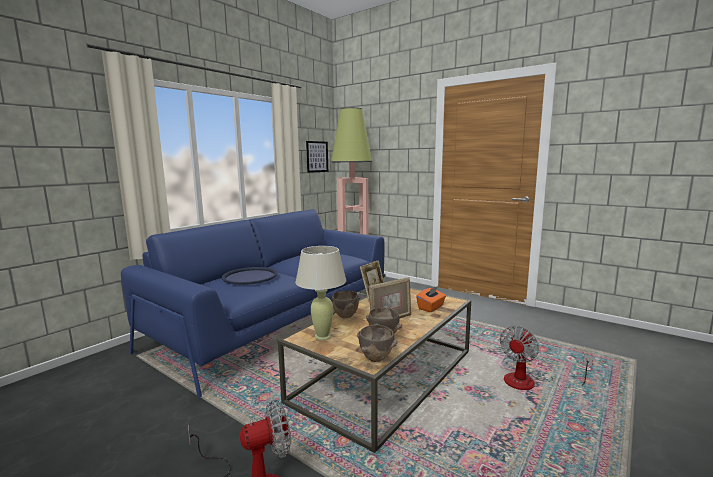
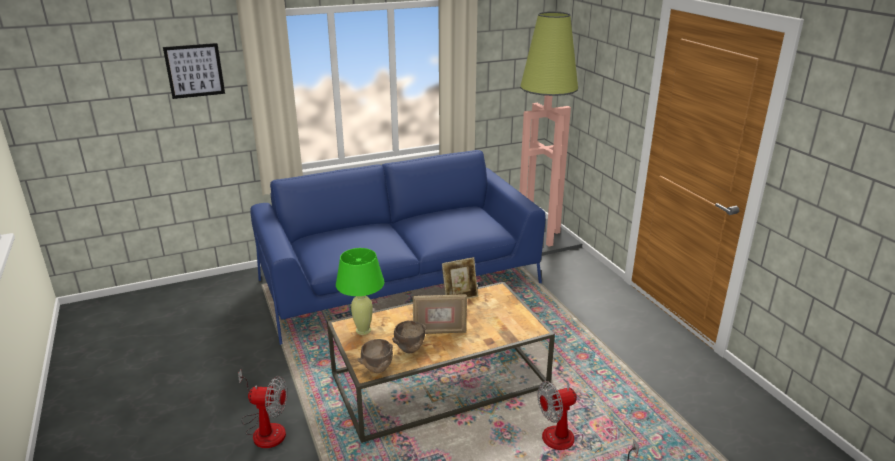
camera: 30 degrees right, 15 degrees up
blue tray [222,267,277,285] -> none
beige table lamp [296,246,346,340] -> green table lamp [336,248,384,335]
picture [306,141,328,173] -> picture moved to [163,43,225,99]
brown bowl [332,291,360,318] -> none
orange tissue box [416,286,446,312] -> none

